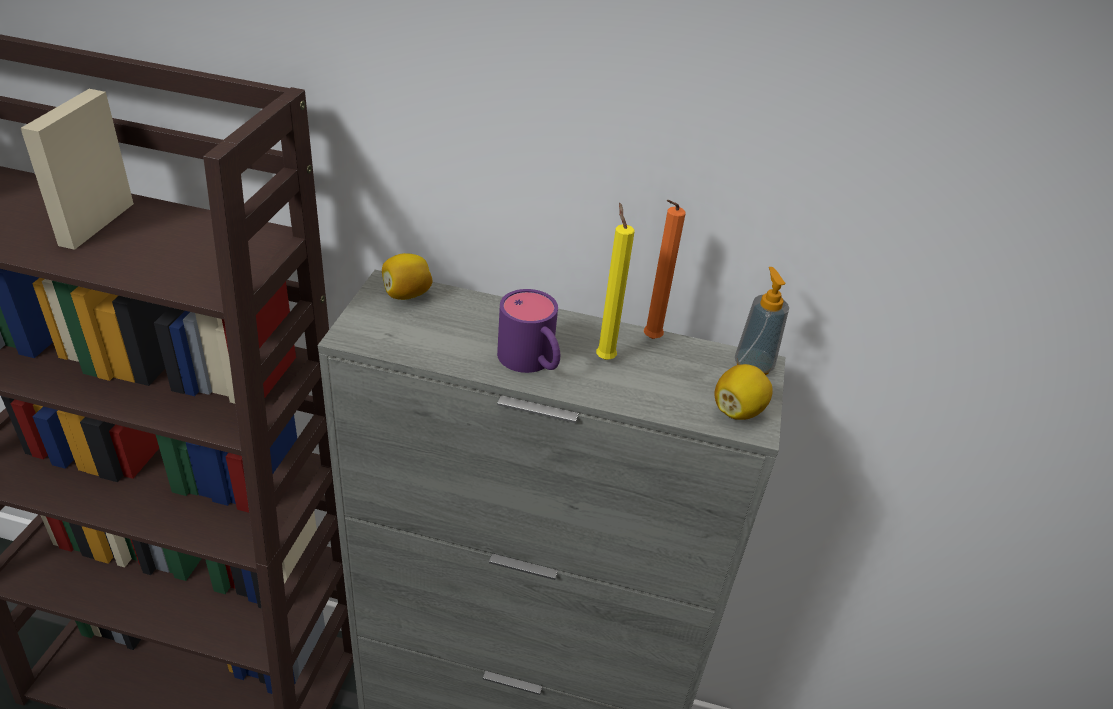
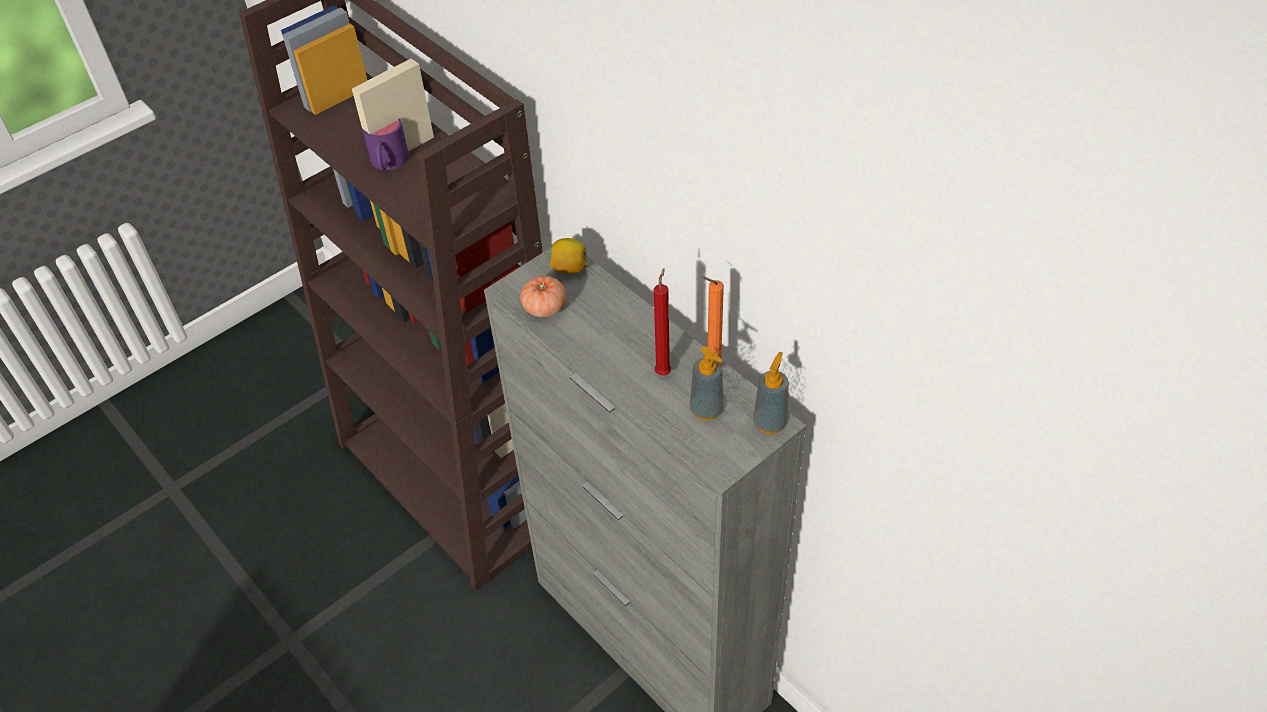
camera: 40 degrees right, 10 degrees up
purple mug [497,289,560,373] -> purple mug moved to [362,118,409,171]
yellow candle [596,203,635,360] -> red candle [654,268,671,375]
lemon [714,364,773,420] -> none
none -> tomato [520,276,567,317]
none -> soap dispenser [690,346,724,420]

